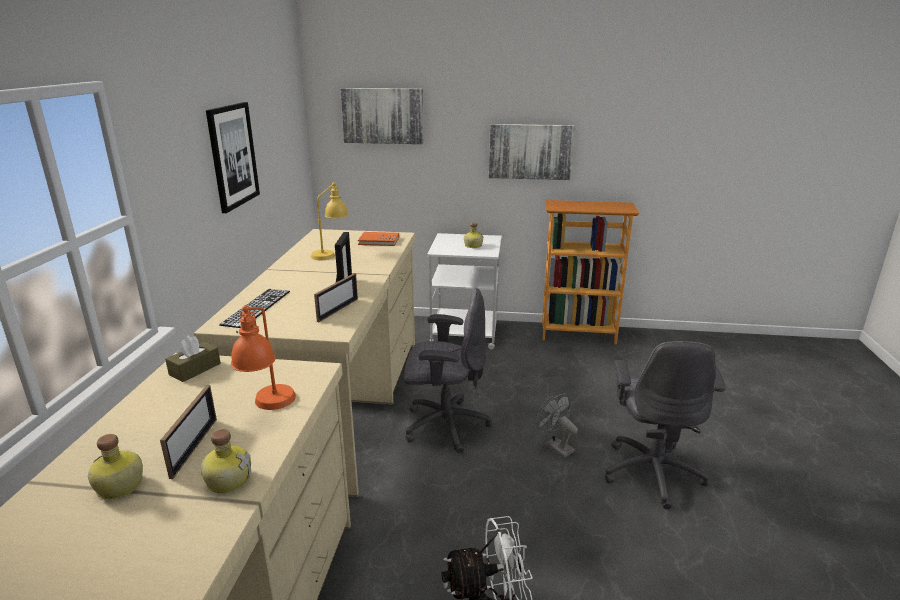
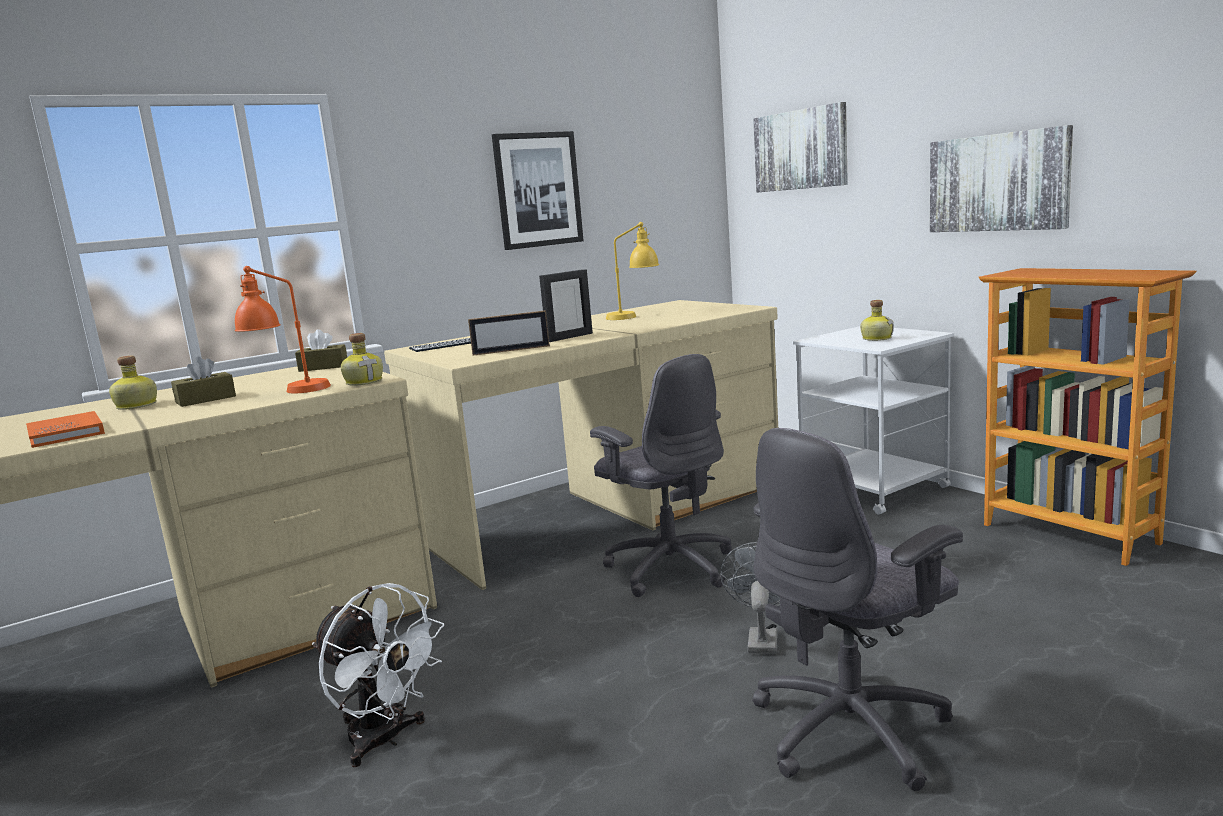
camera: 50 degrees right, 10 degrees down
picture frame [160,385,217,479] -> brown tissue box [171,357,236,407]
bottle [201,429,251,493] -> bottle moved to [341,333,383,385]
orange book [358,232,399,246] -> orange book moved to [26,411,105,448]

